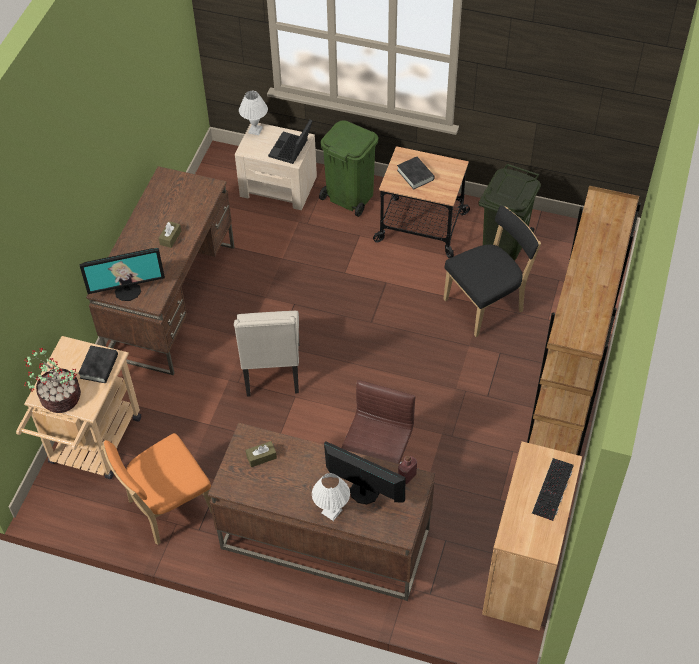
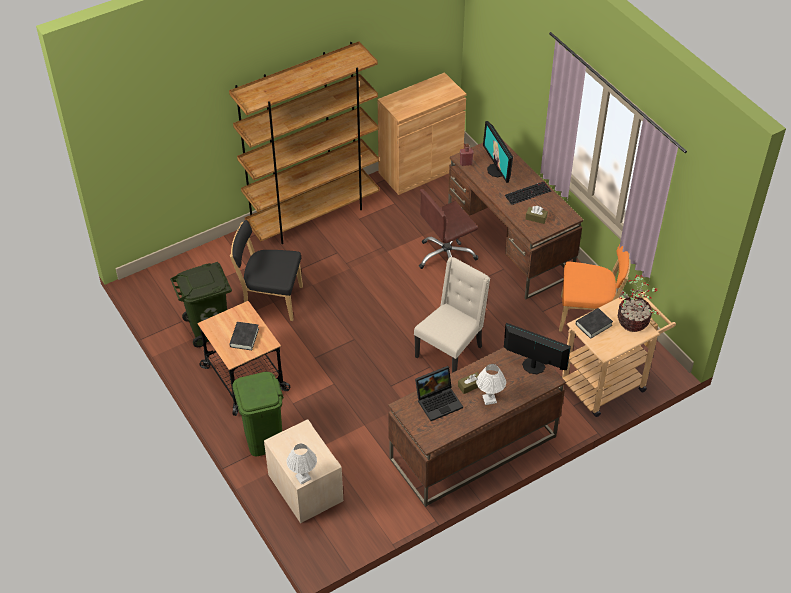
camera: 140 degrees left, 5 degrees down
laptop [268,120,312,164] -> laptop moved to [415,366,463,421]
white table lamp [312,473,350,521] -> white table lamp moved to [476,364,506,405]
keyboard [532,458,574,521] -> keyboard moved to [505,182,551,205]

